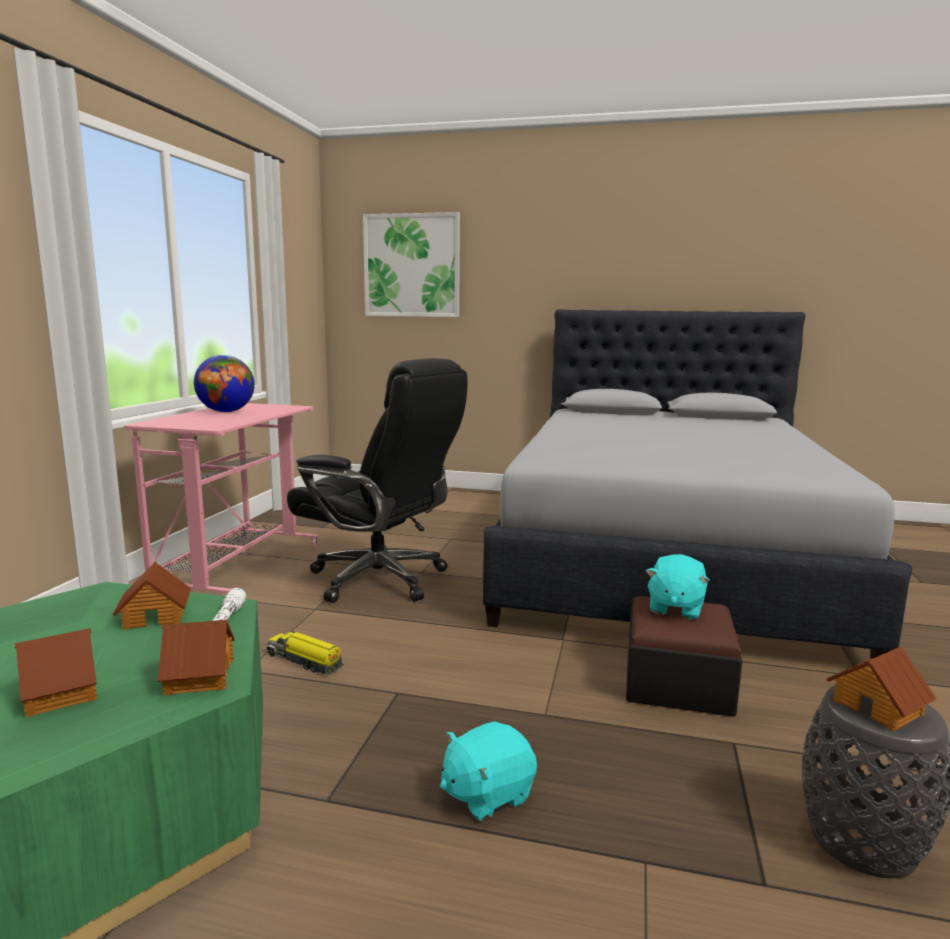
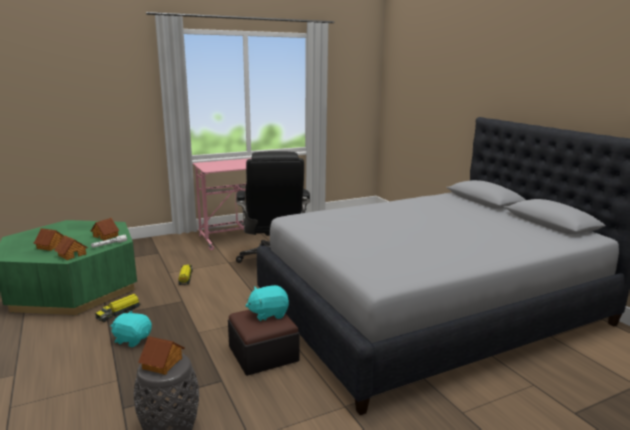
camera: 50 degrees right, 5 degrees up
globe [194,355,255,412] -> none
picture [363,212,460,317] -> none
none -> toy truck [95,294,141,322]

